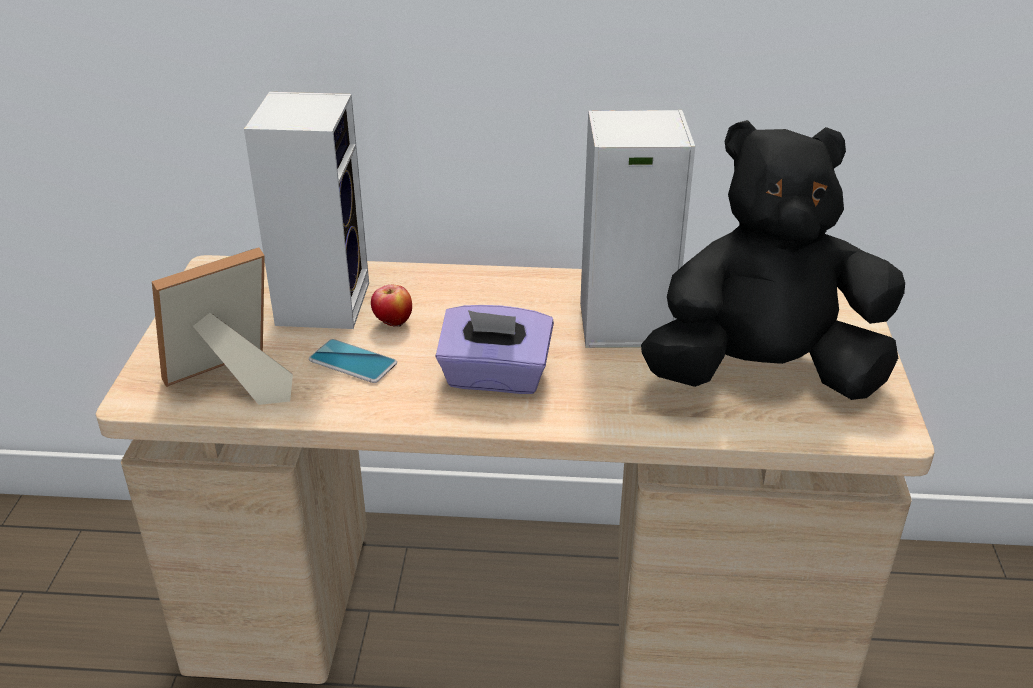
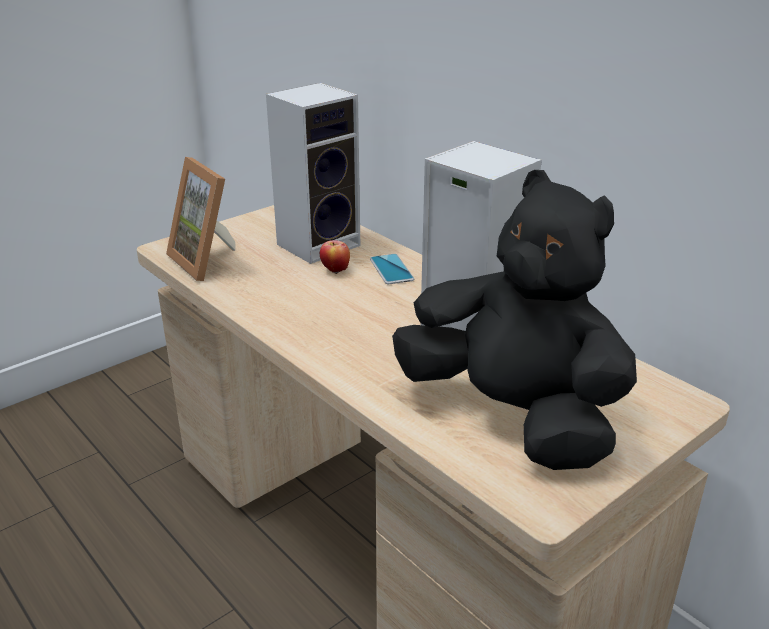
camera: 45 degrees right, 5 degrees down
picture frame [152,247,293,405] -> picture frame turned 135 degrees counterclockwise [166,157,236,281]
phone [309,339,397,383] -> phone moved to [370,254,414,284]
purple tissue box [435,305,554,394] -> none

